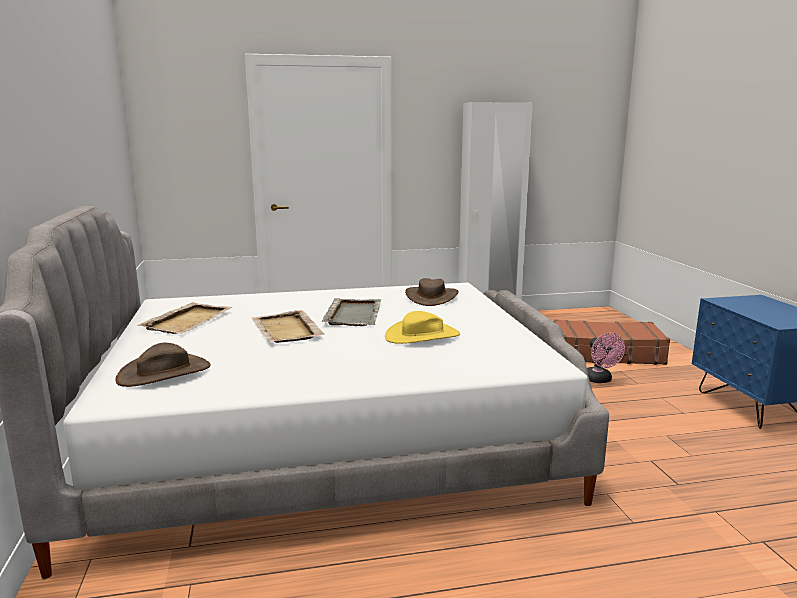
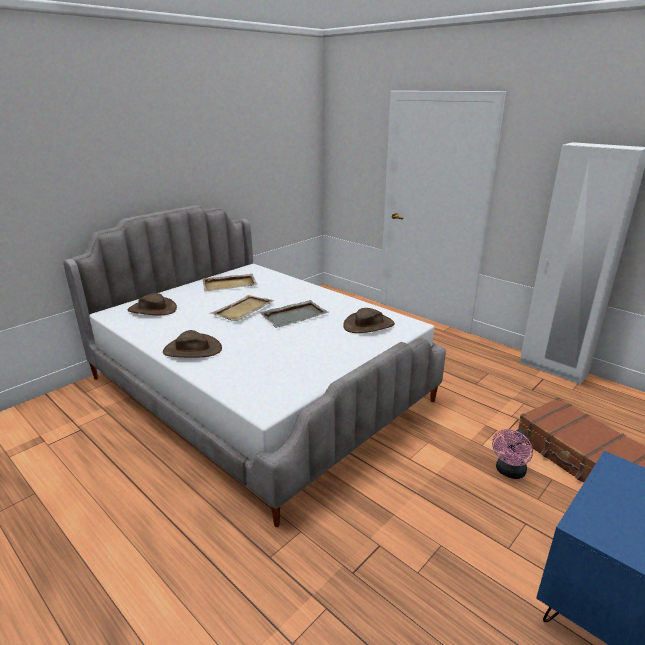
camera: 55 degrees right, 10 degrees up
yellow hat [385,311,460,344] -> none
none -> brown hat [163,330,222,357]

